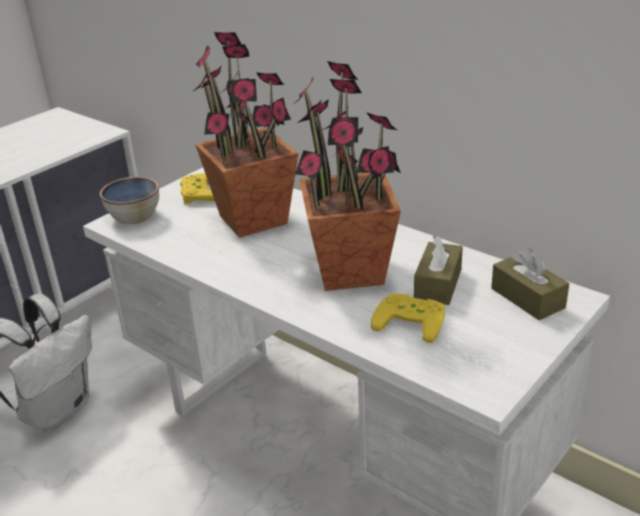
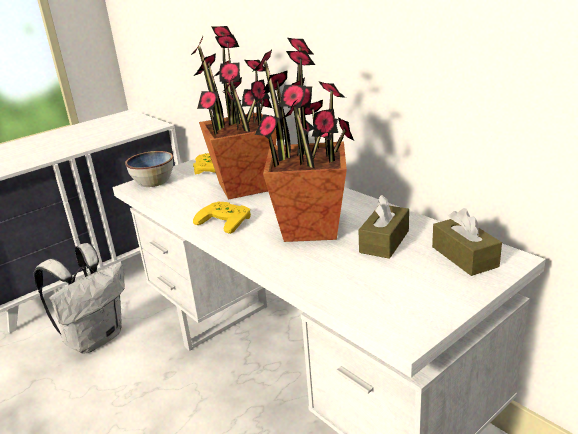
camera: 10 degrees right, 5 degrees down
yellow game controller [371,294,445,343] -> yellow game controller moved to [193,202,251,234]

